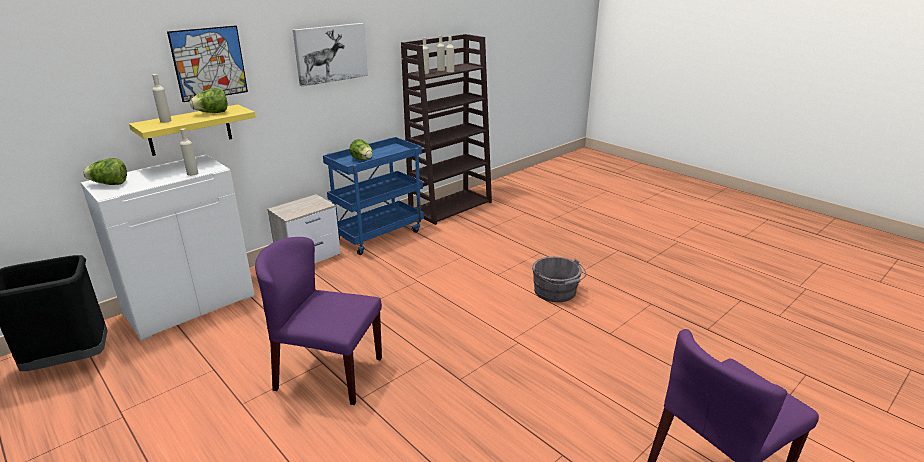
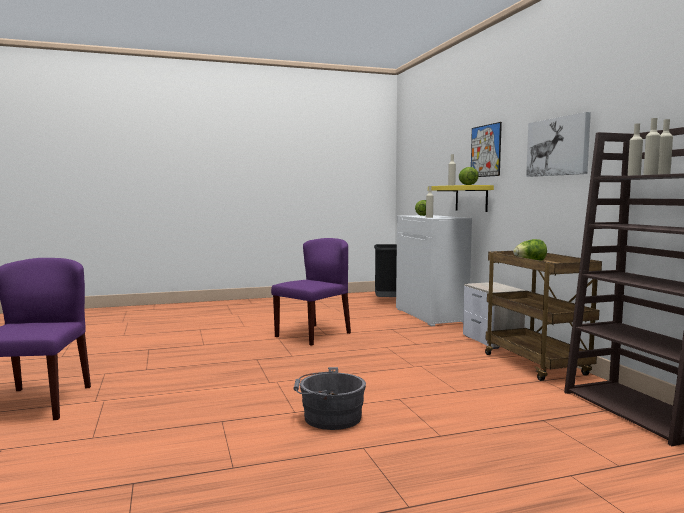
camera: 115 degrees right, 20 degrees down
blue cart [323,137,424,255] -> brown cart [485,251,602,381]

